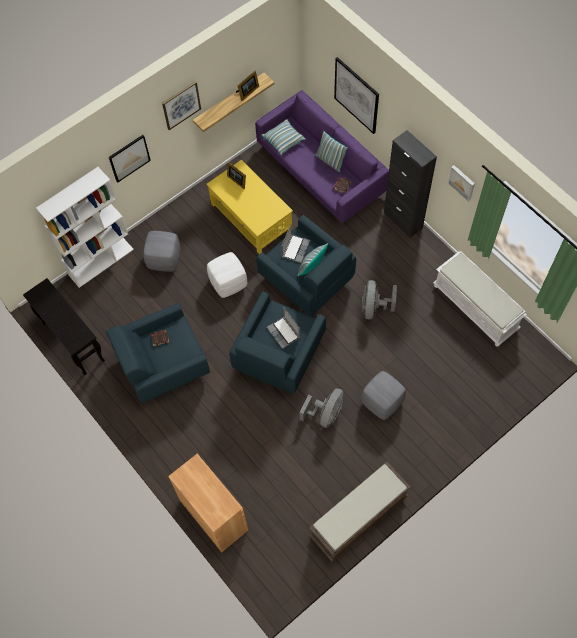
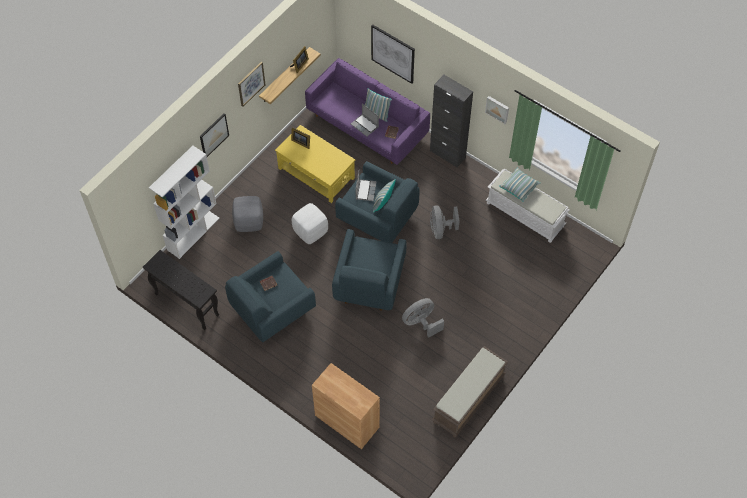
camera: 15 degrees left, 5 degrees down
pillow [261,119,306,155] -> pillow moved to [499,167,540,202]
laptop [267,307,300,349] -> laptop moved to [351,104,379,137]
grey fan [300,388,344,428] -> grey fan turned 135 degrees counterclockwise [402,298,444,337]
grey ottoman [361,371,406,420] -> none

